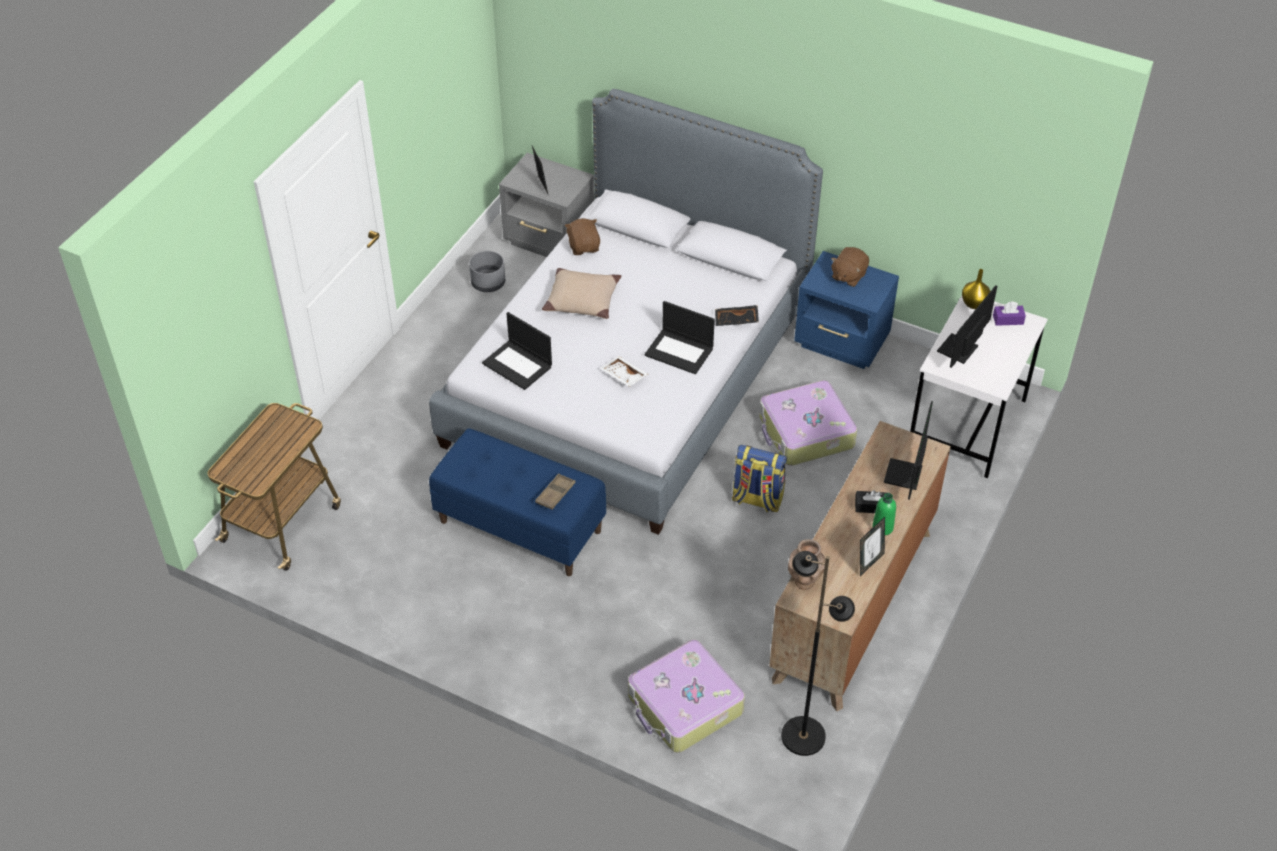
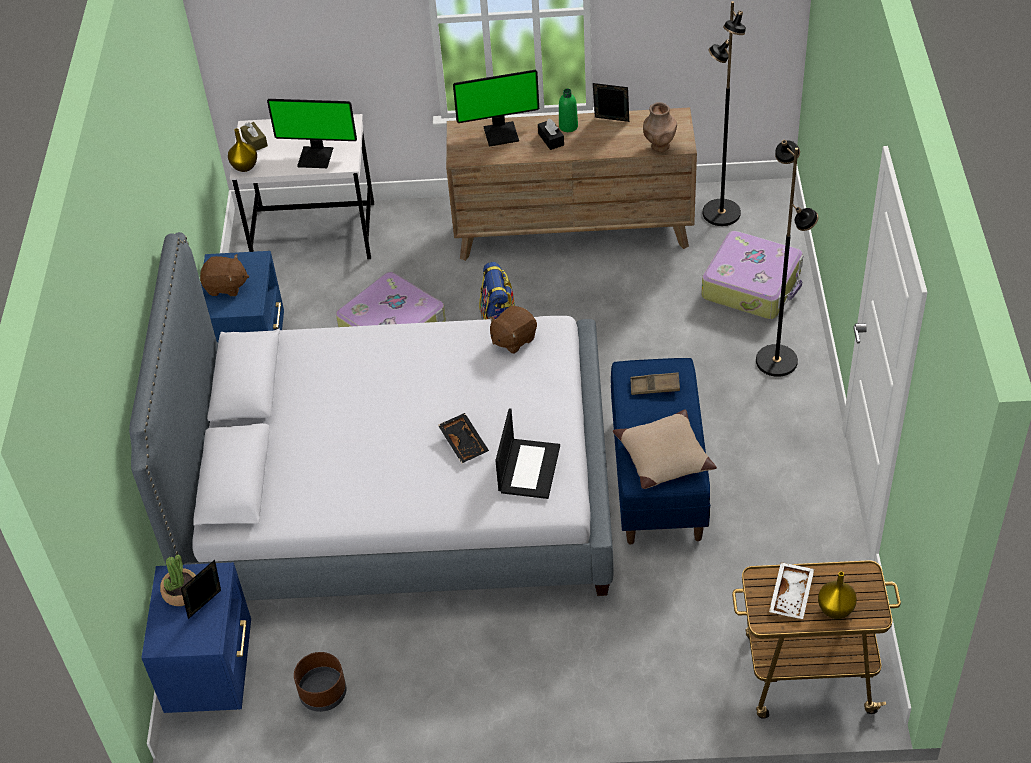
camera: 115 degrees left, 0 degrees up
grey planter [469,251,505,292] -> brown planter [294,652,346,712]
grey nightstand [499,153,595,257] -> blue nightstand [141,562,251,713]
beige pillow [542,268,621,319] -> beige pillow moved to [613,410,717,489]
brown plush toy [565,218,600,255] -> brown plush toy moved to [489,306,537,354]
white tray [600,356,648,387] -> white tray moved to [769,562,814,619]
laptop [645,301,715,374] -> none
black tray [715,305,759,326] -> black tray moved to [438,413,489,463]
purple tissue box [993,301,1026,326] -> brown tissue box [240,122,268,151]
none -> potted plant [160,554,196,606]
none -> black floor lamp [756,140,818,377]
none -> yellow vase [818,572,857,619]

